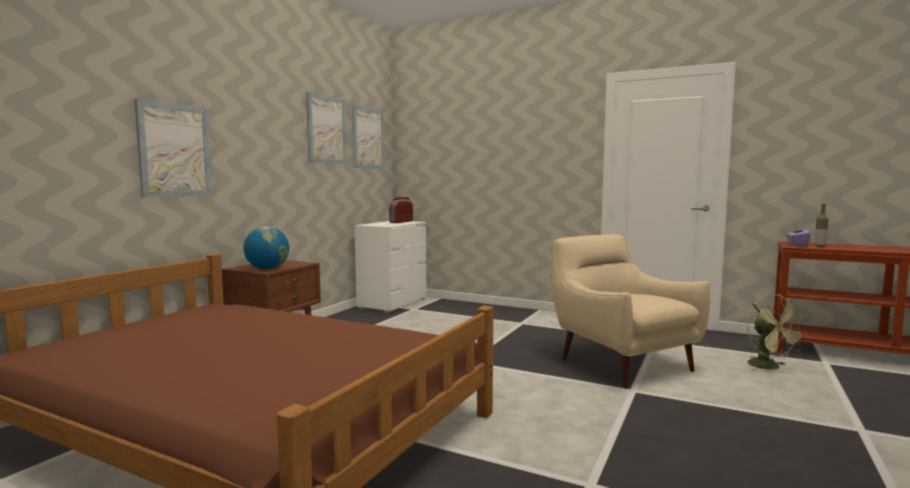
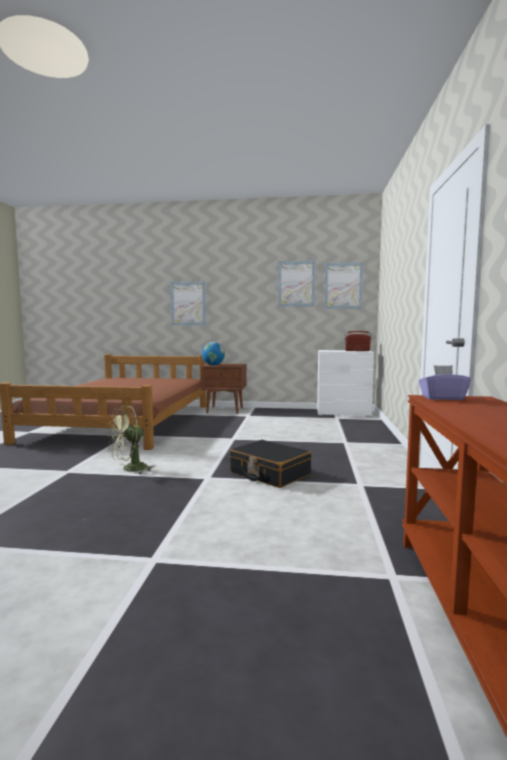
camera: 70 degrees right, 0 degrees up
beige armchair [552,234,710,389] -> black suitcase [229,440,312,488]
green fan [747,294,808,371] -> green fan moved to [108,406,156,474]
bottle [815,204,829,247] -> none

